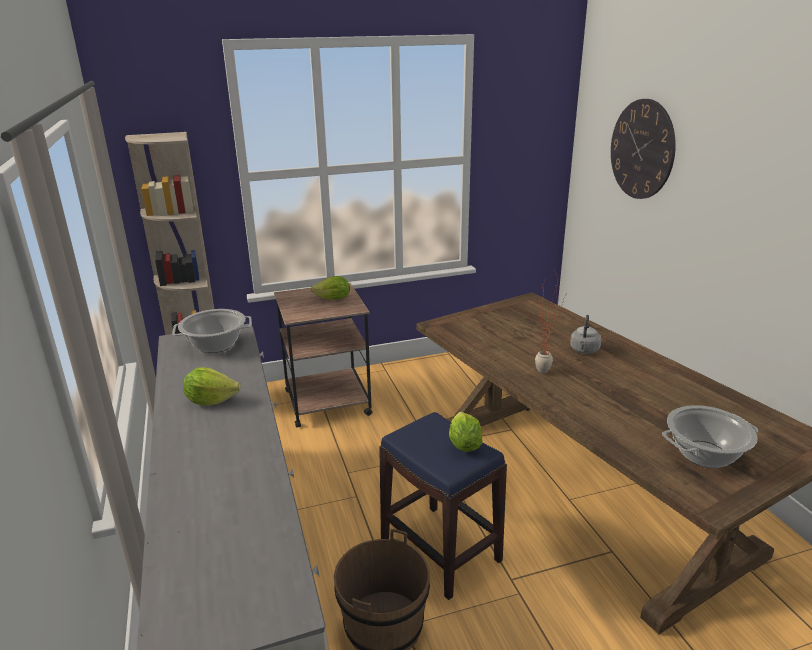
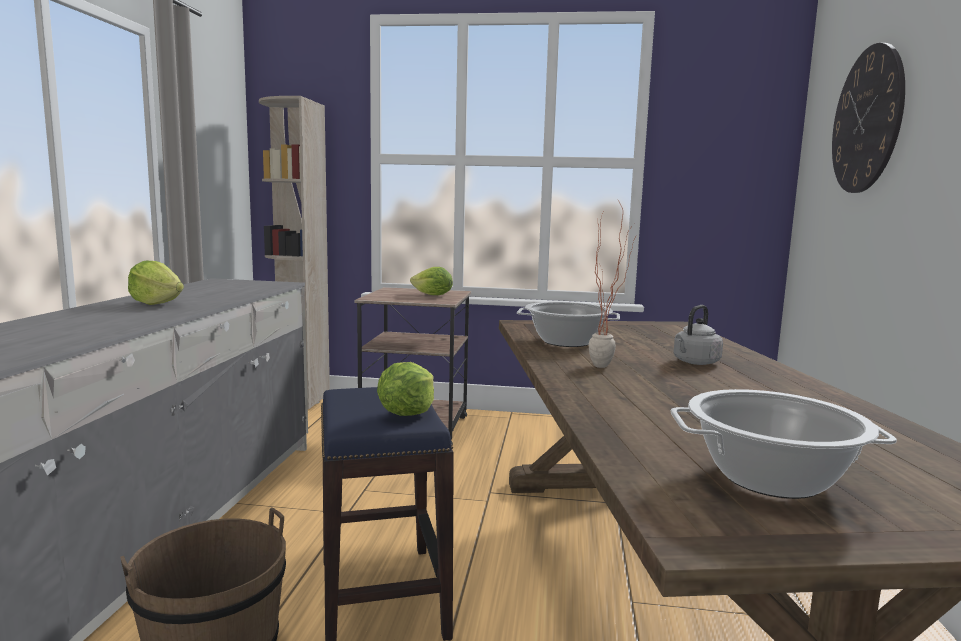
camera: 25 degrees right, 15 degrees down
cooking pot [172,309,252,353] -> cooking pot moved to [517,302,620,347]

